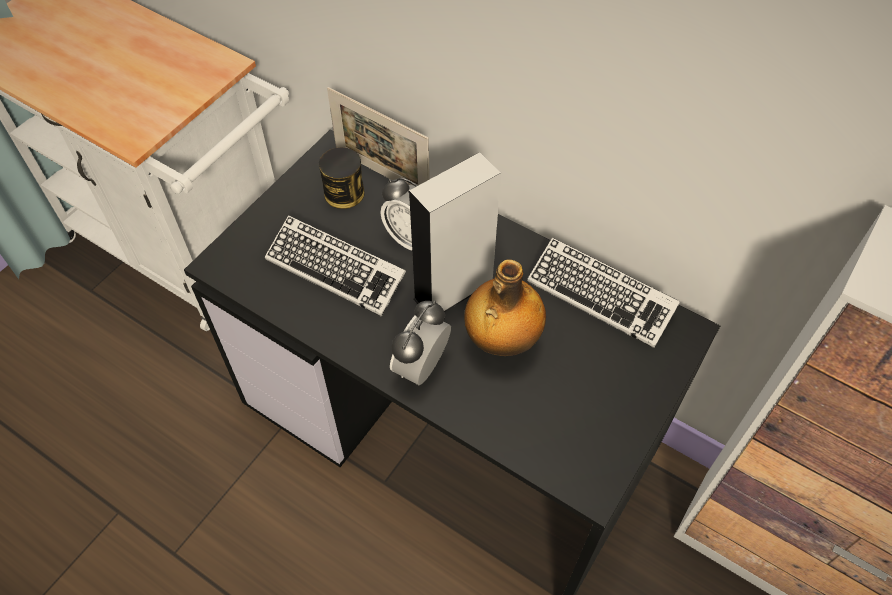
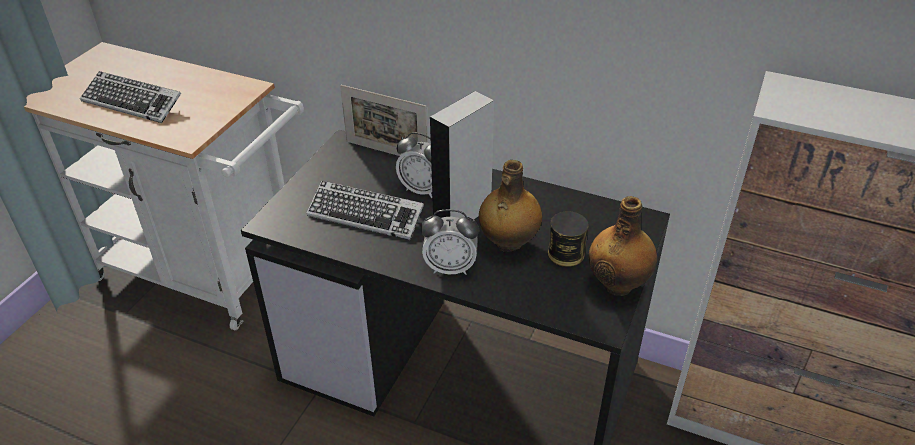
camera: 10 degrees left, 15 degrees down
can [319,147,365,209] -> can moved to [548,211,589,267]
alarm clock [390,300,451,385] -> alarm clock turned 105 degrees counterclockwise [421,209,479,275]
keyboard [527,238,680,348] -> keyboard moved to [80,71,181,123]
none -> bottle [589,196,657,296]

